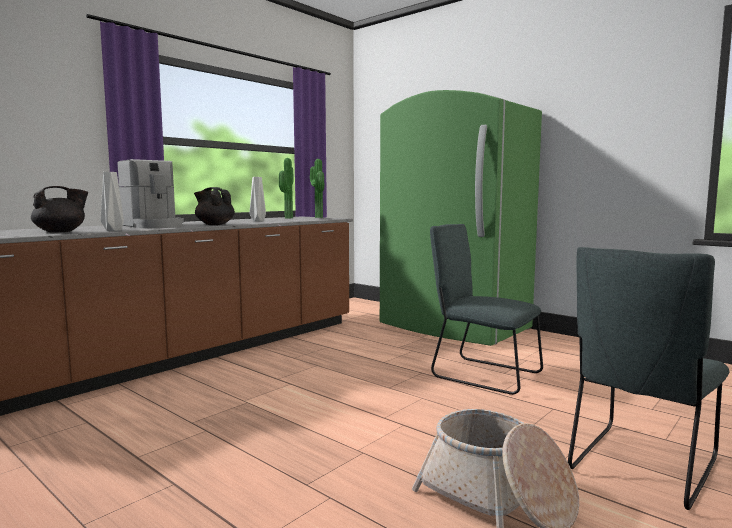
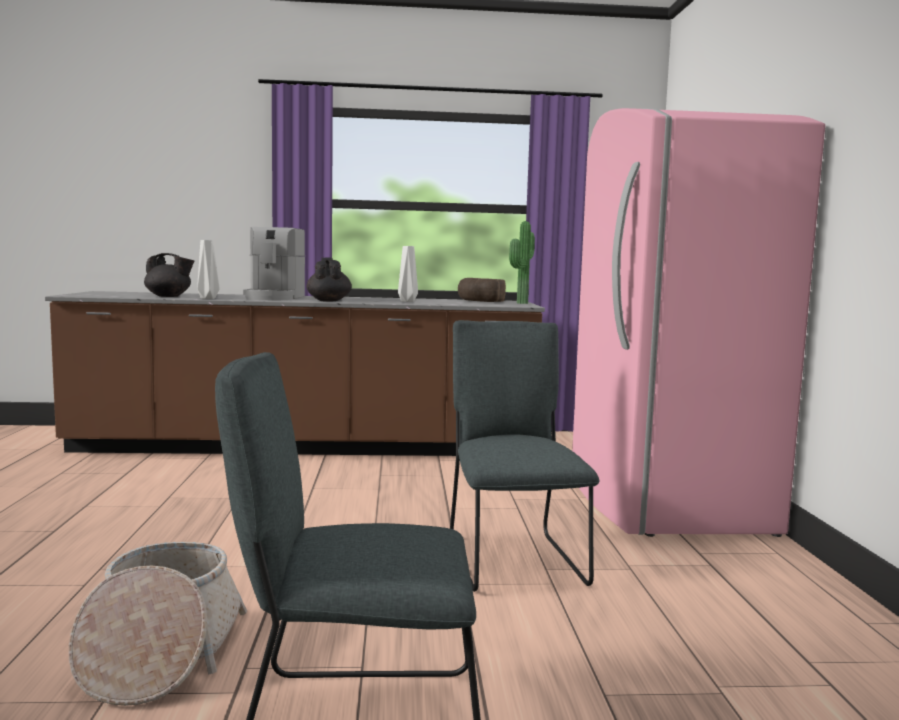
camera: 45 degrees right, 0 degrees up
potted plant [279,158,294,218] -> bread [458,278,506,302]
green fridge [380,90,542,346] -> pink fridge [572,108,825,537]

